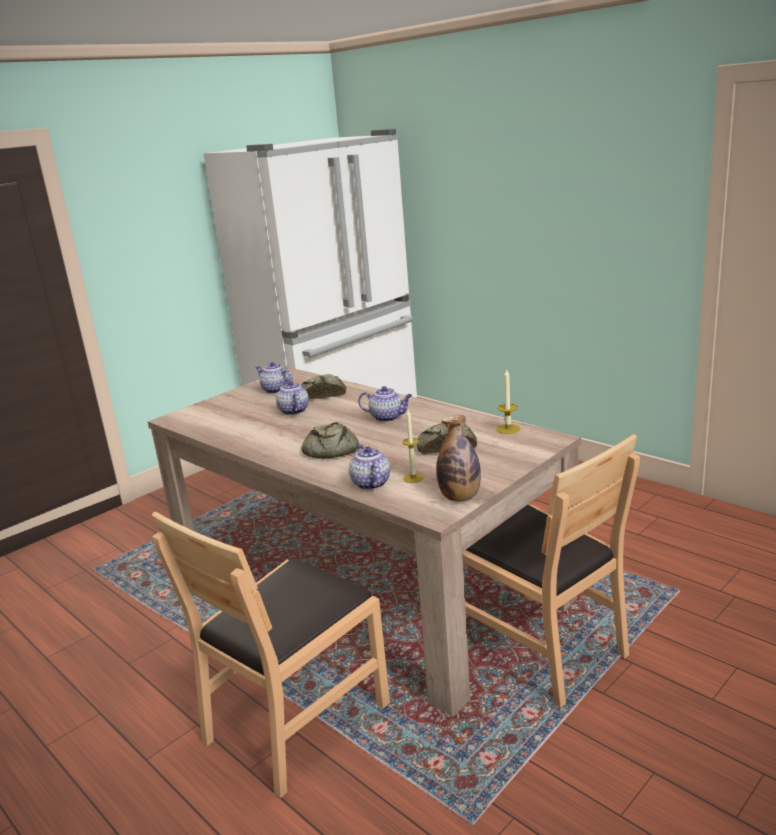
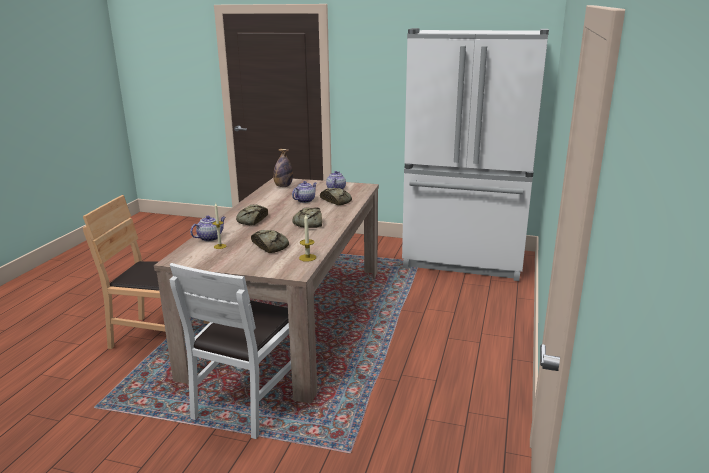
camera: 60 degrees right, 0 degrees up
teapot [358,386,412,422] -> bread [292,207,322,228]
bottle [437,415,481,502] -> bottle moved to [273,149,293,187]
brown chair [462,434,640,708] -> white chair [170,263,291,439]

